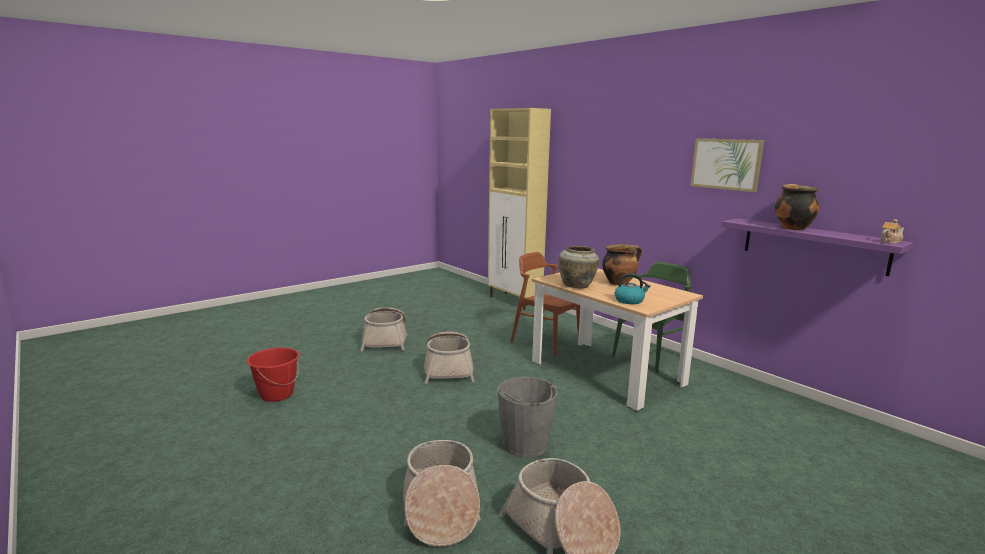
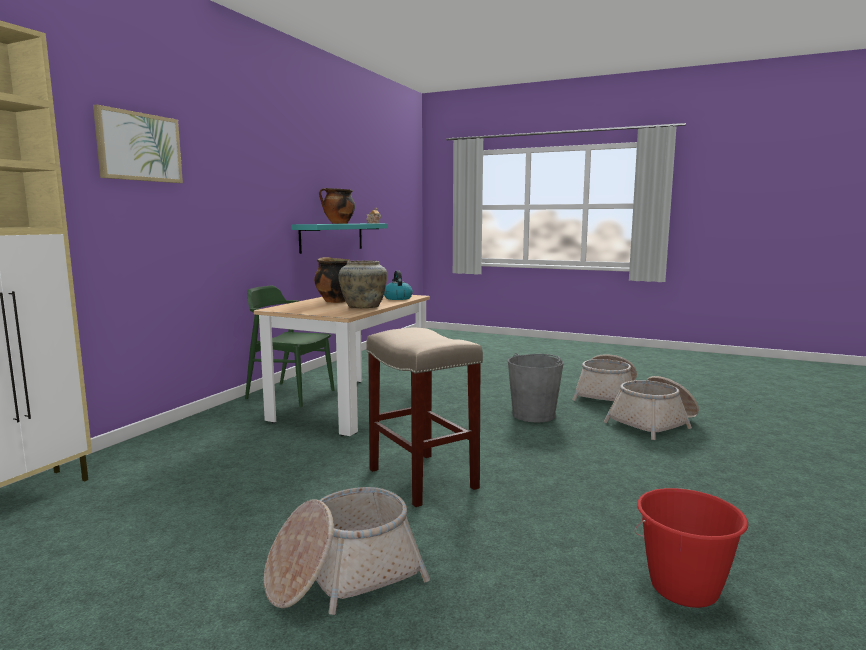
camera: 115 degrees left, 5 degrees down
basket [424,332,474,384] -> beige stool [366,328,483,507]
brown chair [511,252,580,356] -> none
picture [691,138,764,192] -> picture moved to [93,104,183,183]
purple shelf [721,218,914,276] -> turquoise shelf [291,224,388,254]

